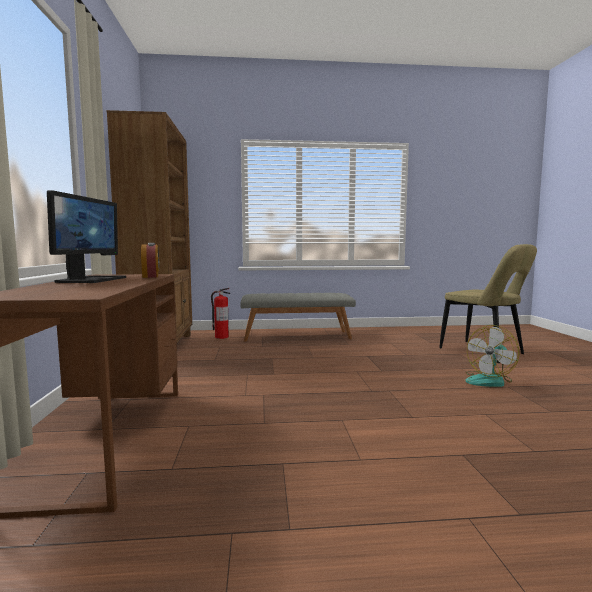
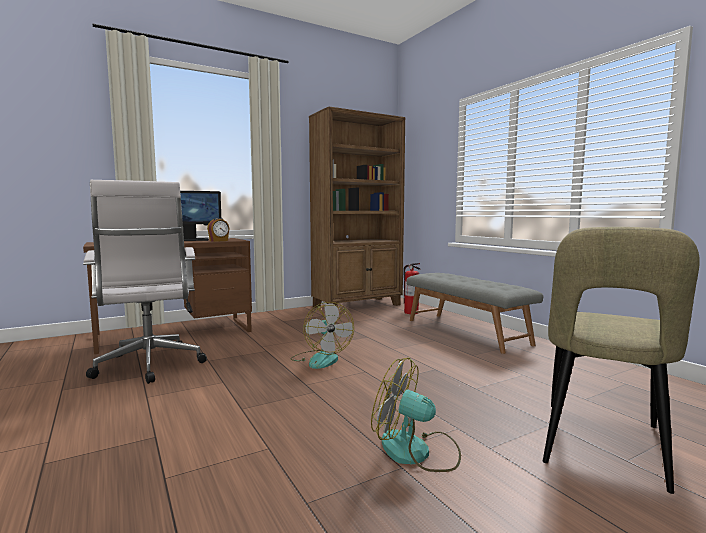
camera: 65 degrees right, 0 degrees up
none -> white office chair [83,180,207,384]
none -> fan [291,302,354,369]

